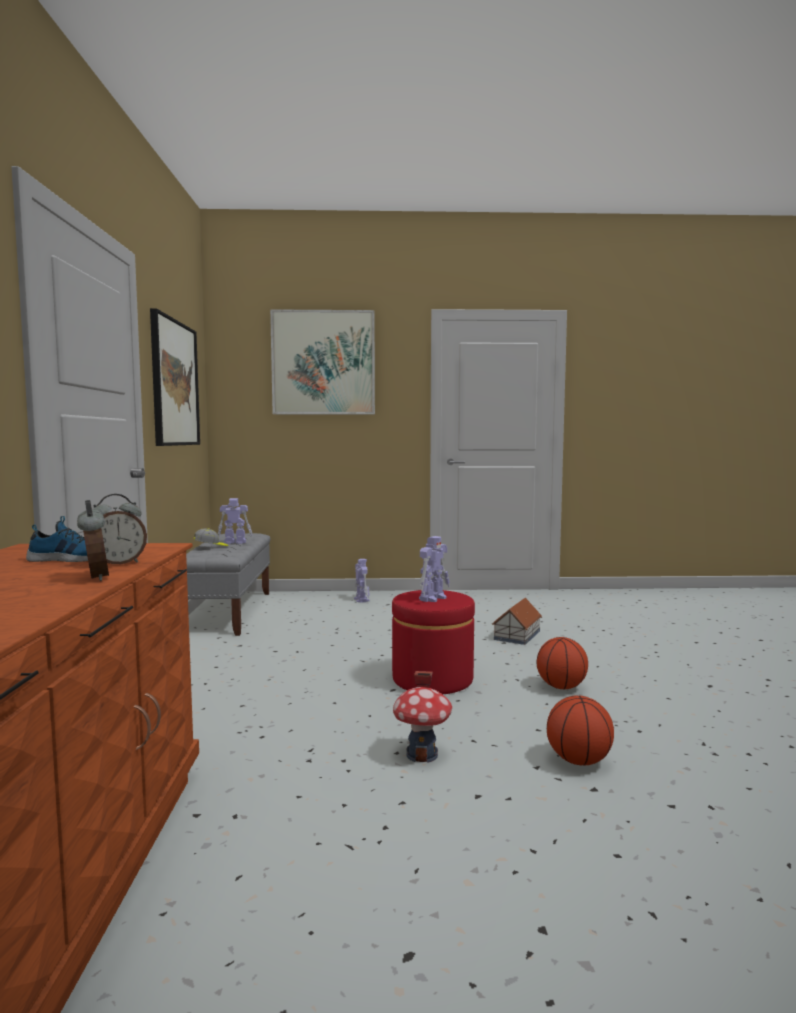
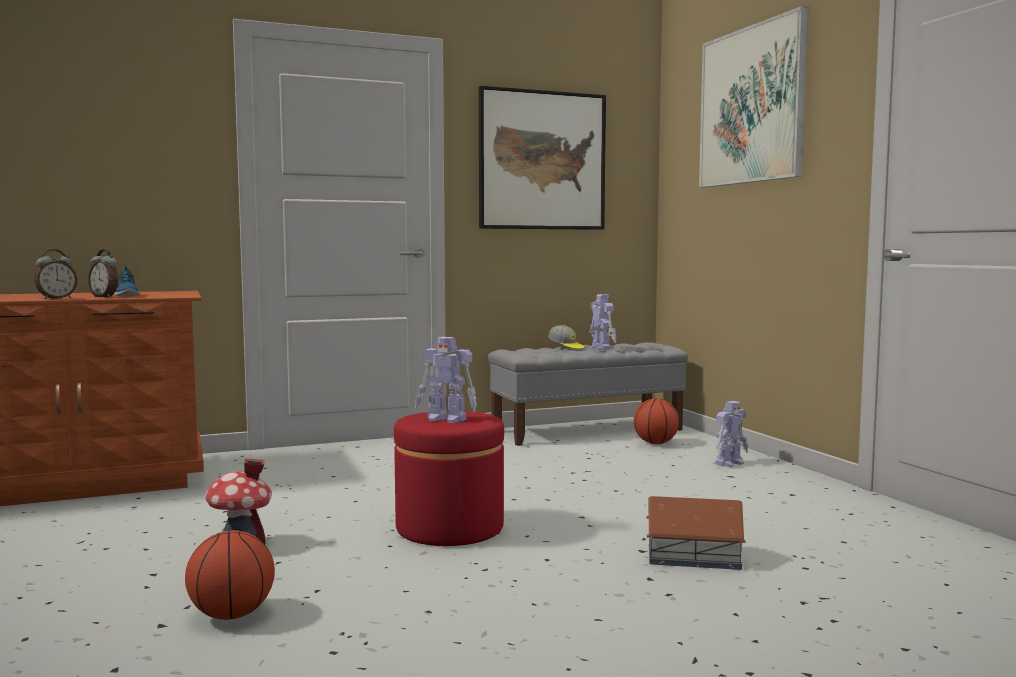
camera: 70 degrees right, 0 degrees up
basketball [537,637,588,689] -> basketball moved to [634,398,679,444]

